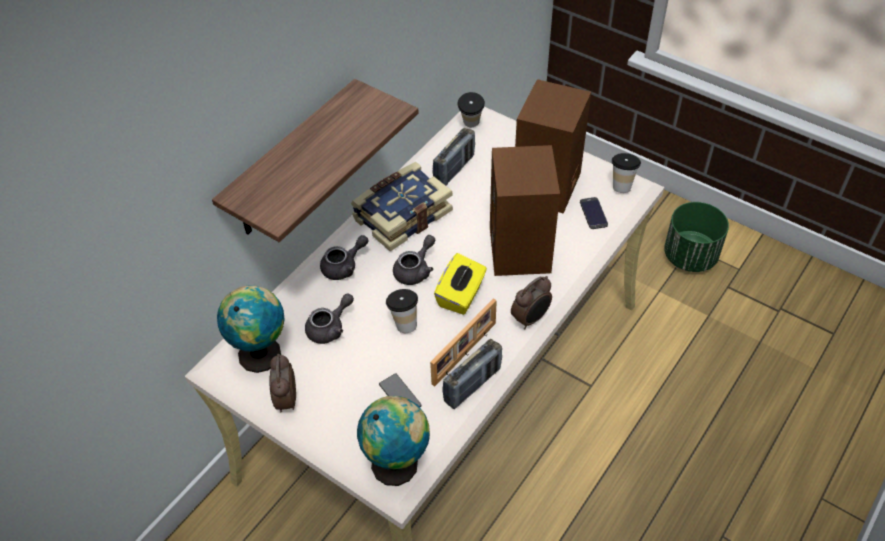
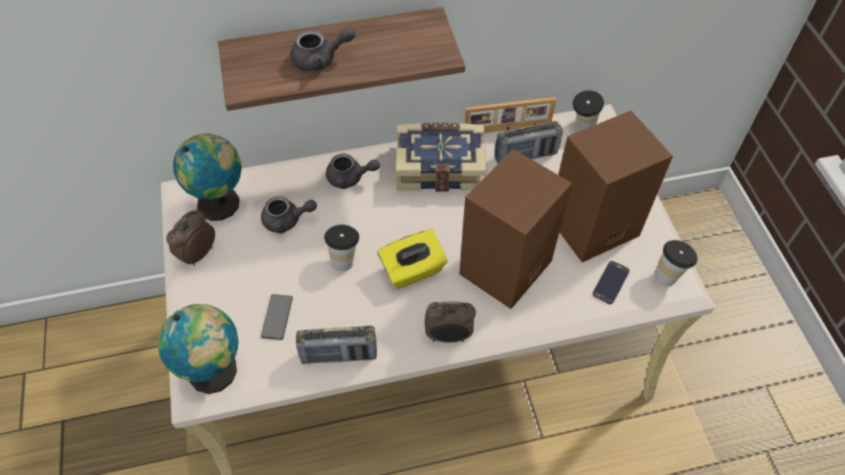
camera: 40 degrees right, 5 degrees up
grey teapot [393,235,435,285] -> grey teapot moved to [291,27,355,71]
picture frame [430,298,497,386] -> picture frame moved to [464,97,556,133]
green planter [664,202,729,272] -> none

